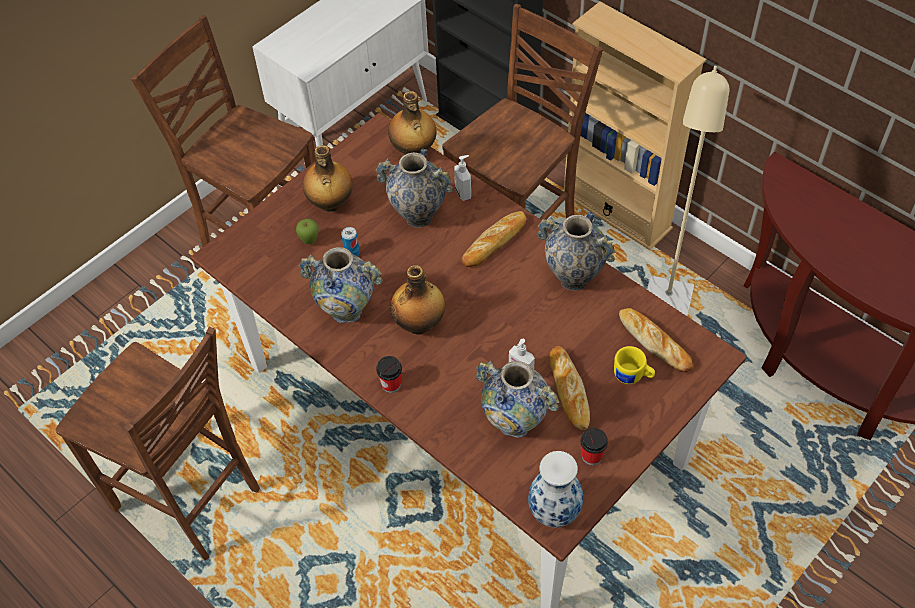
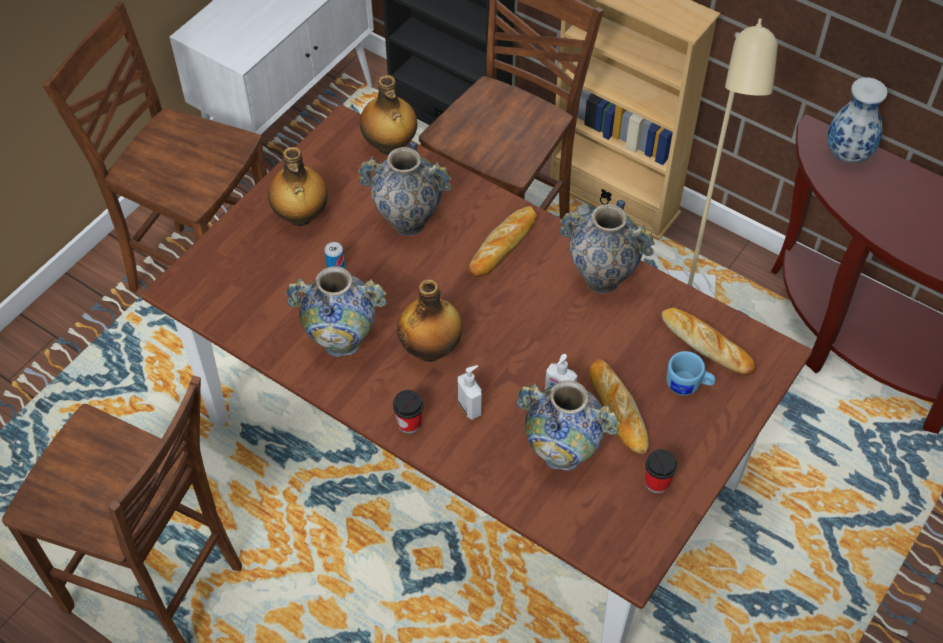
camera: 10 degrees left, 0 degrees up
apple [296,219,319,244] -> none
soap dispenser [454,155,471,201] -> soap dispenser moved to [458,365,481,420]
vase [528,451,583,528] -> vase moved to [827,77,887,163]
yellow mug [614,346,655,384] -> blue mug [666,351,715,396]

